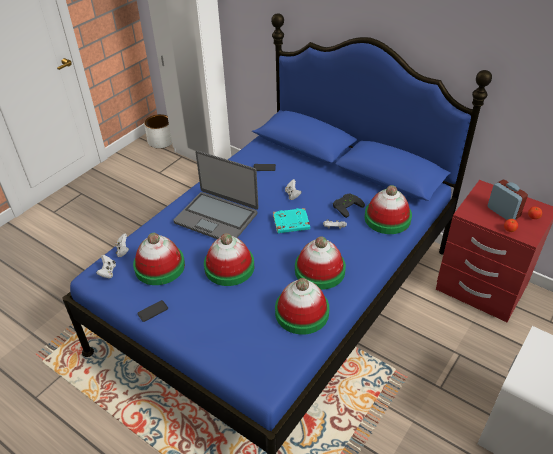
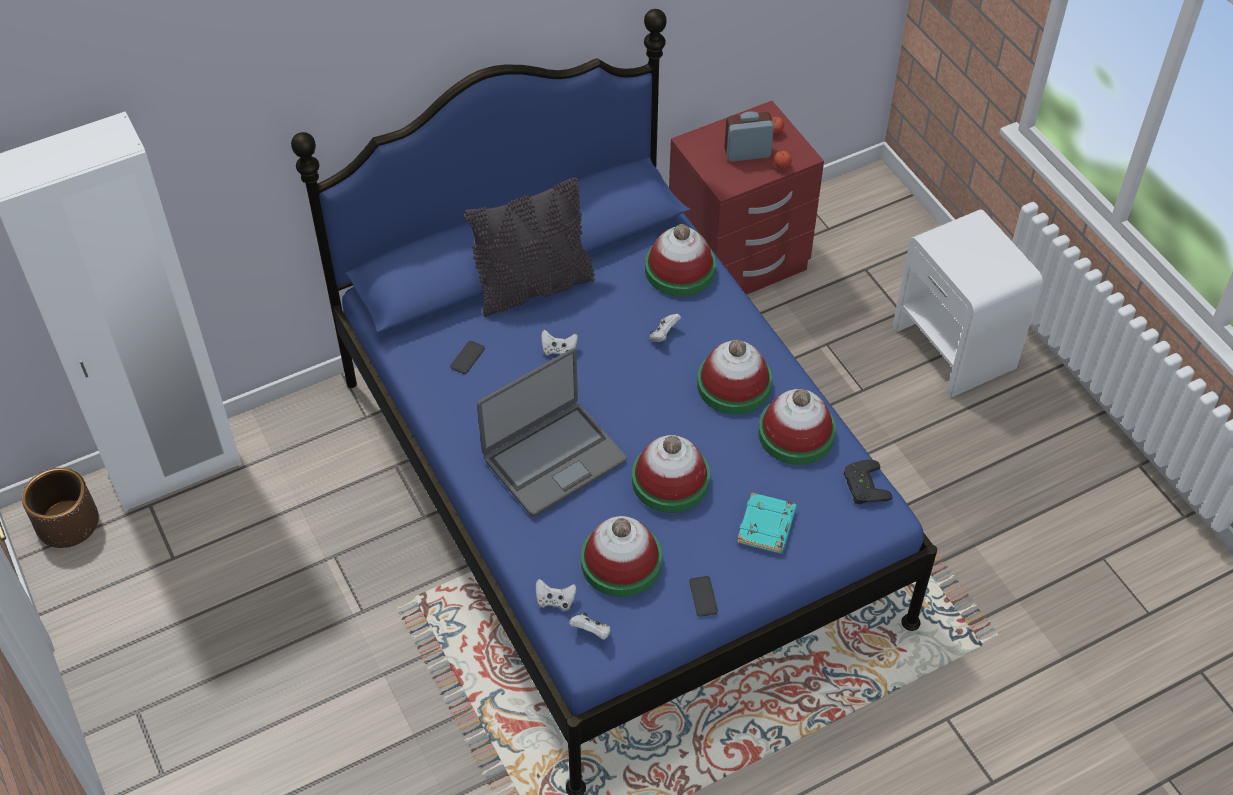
camera: 65 degrees left, 10 degrees up
white planter [144,114,172,149] -> brown planter [22,467,99,548]
turquoise book [273,208,310,233] -> turquoise book moved to [737,493,797,553]
black game controller [333,193,365,218] -> black game controller moved to [844,460,893,504]
none -> black pillow [463,178,595,317]

